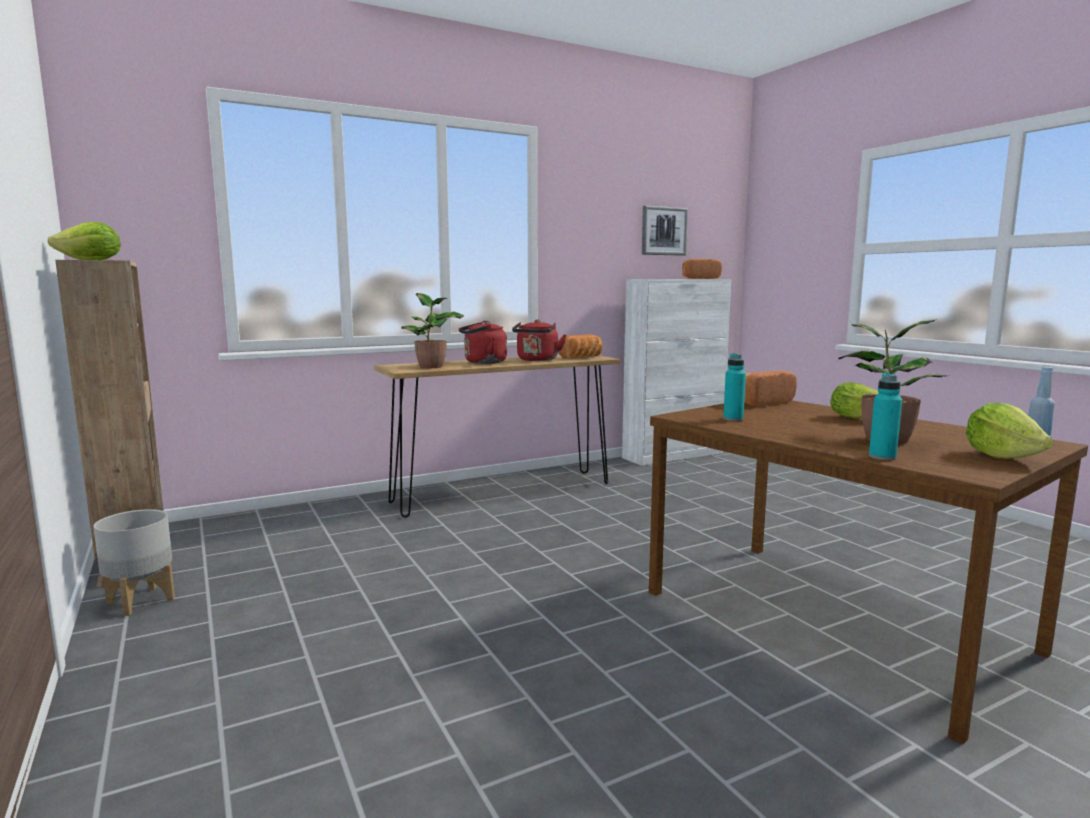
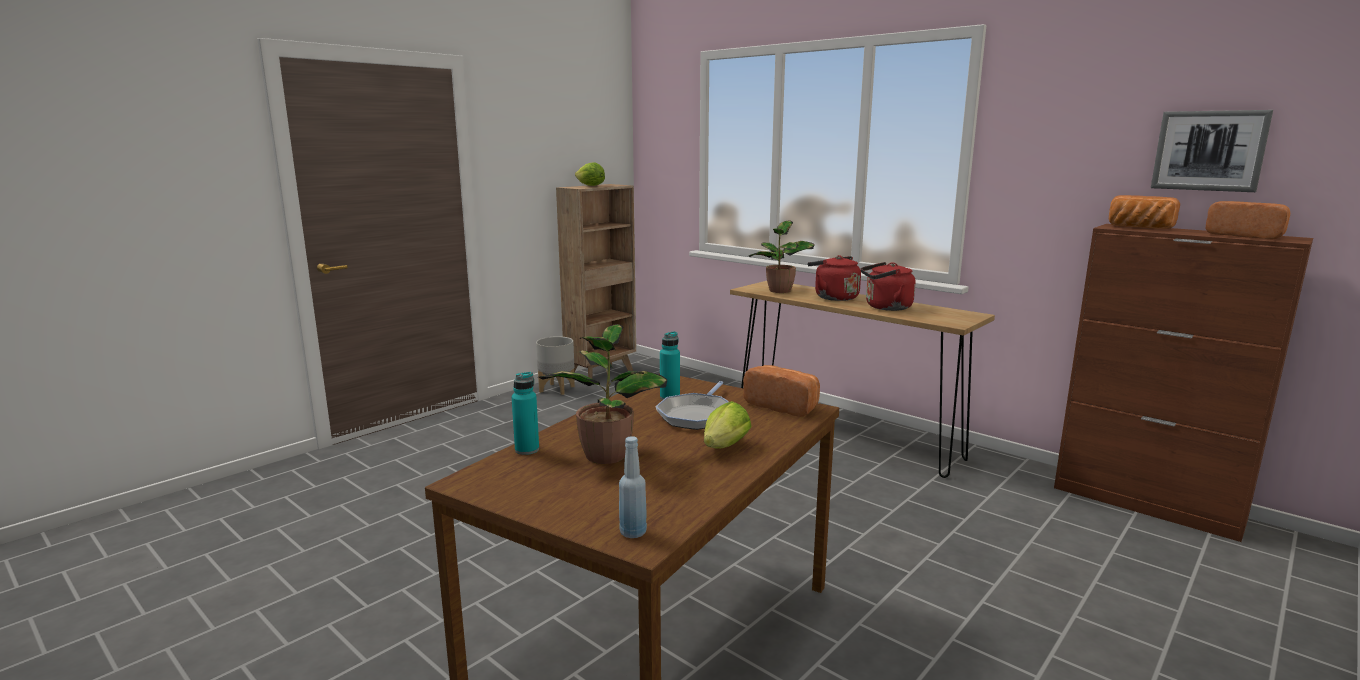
camera: 70 degrees right, 5 degrees up
bread [559,335,603,358] -> bread moved to [1109,195,1180,229]
white cabinet [622,279,732,466] -> brown cabinet [1054,224,1313,542]
lettuce [966,403,1053,459] -> none
none -> frying pan [656,381,729,430]

